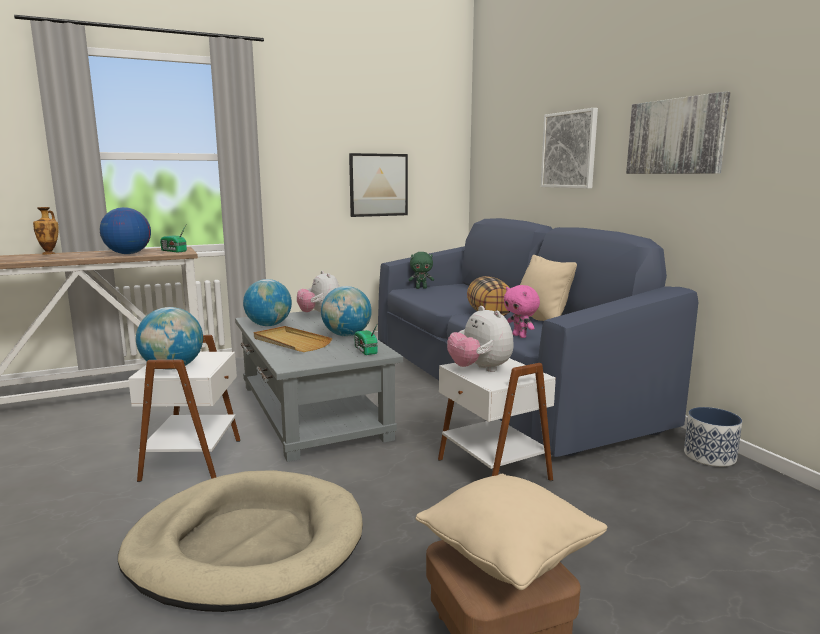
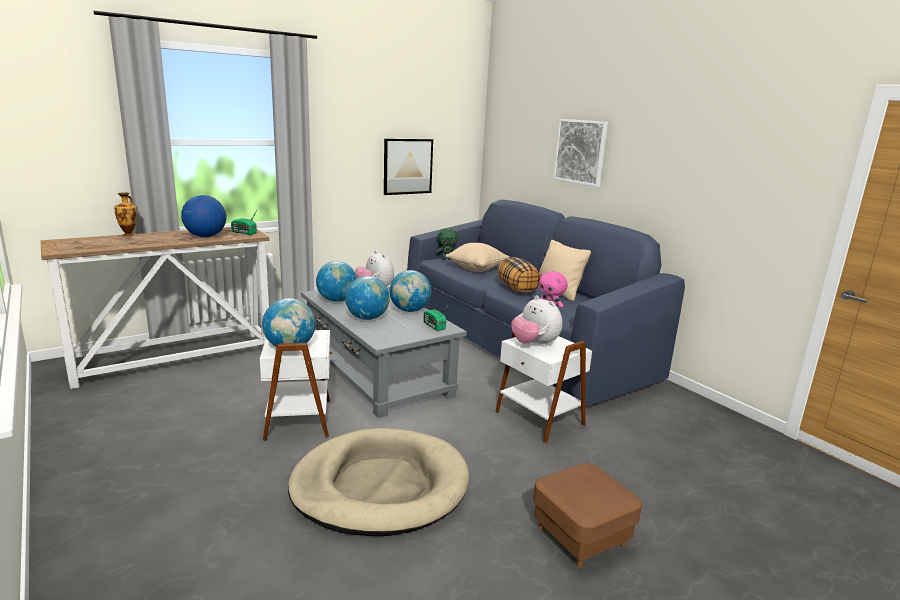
camera: 10 degrees left, 5 degrees up
beige tray [254,326,332,352] -> globe [345,276,390,320]
beige pillow [416,474,607,590] -> beige pillow moved to [446,243,510,272]
picture [626,92,731,174] -> none
planter [684,407,742,467] -> none

